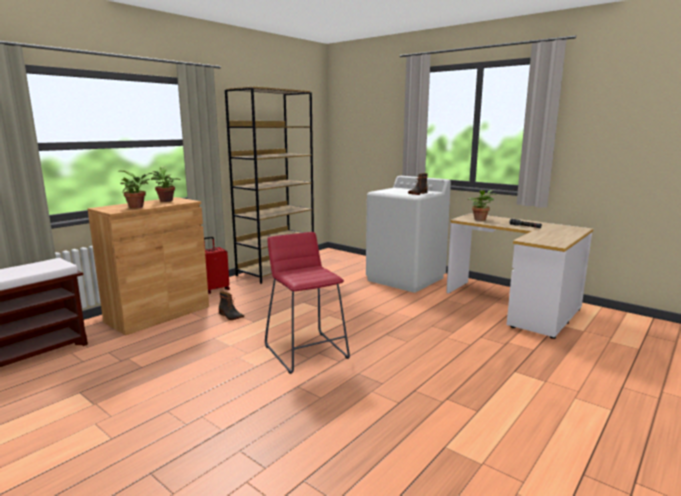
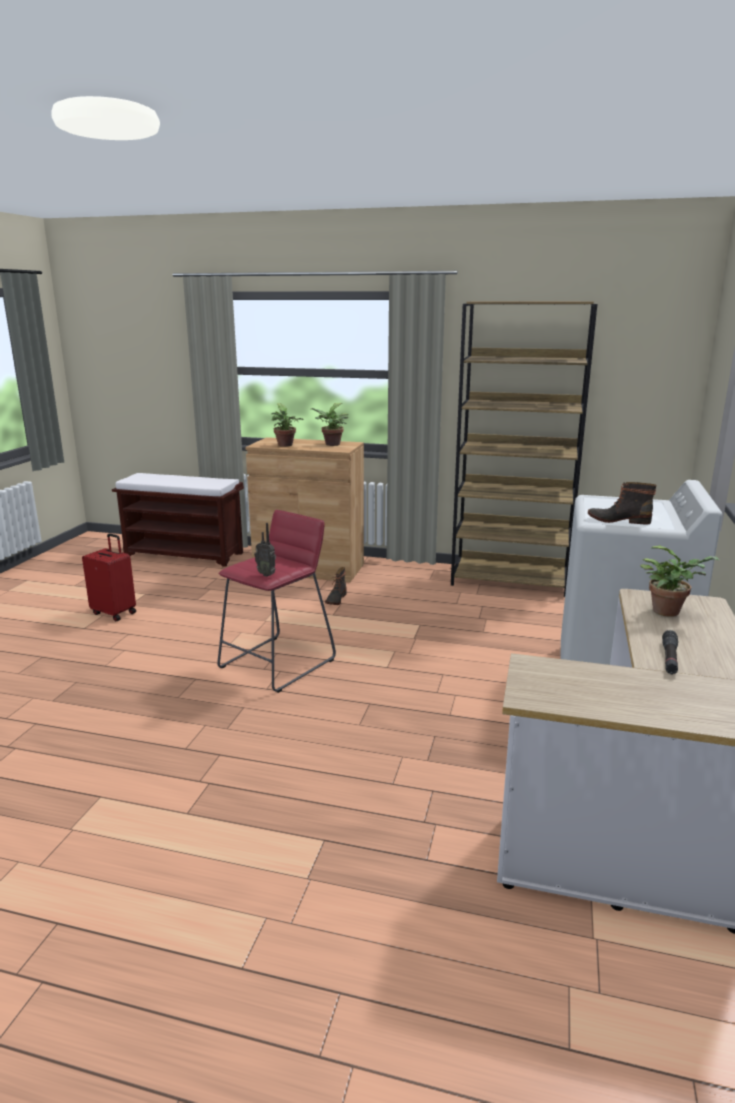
camera: 65 degrees right, 5 degrees up
red suitcase [204,237,230,294] -> red suitcase moved to [82,533,136,621]
none -> radio [254,523,276,577]

